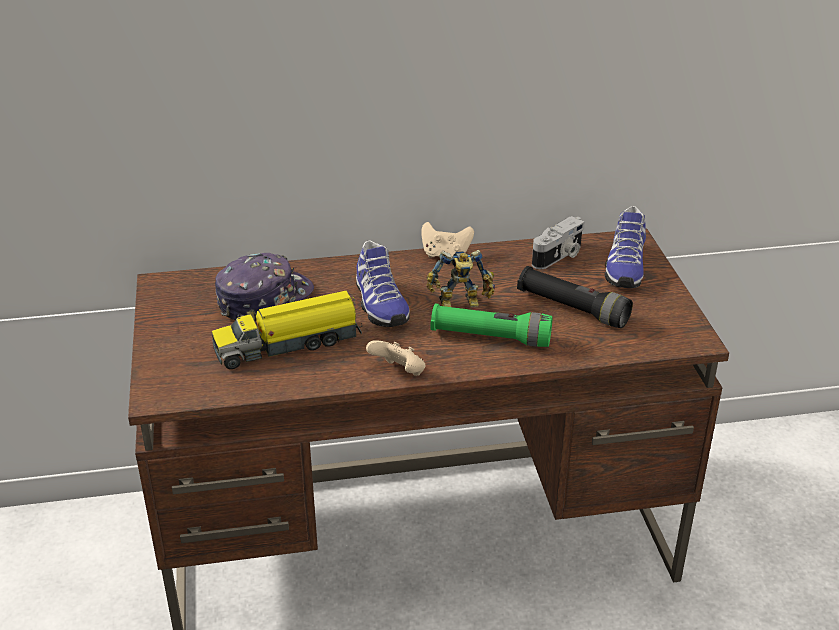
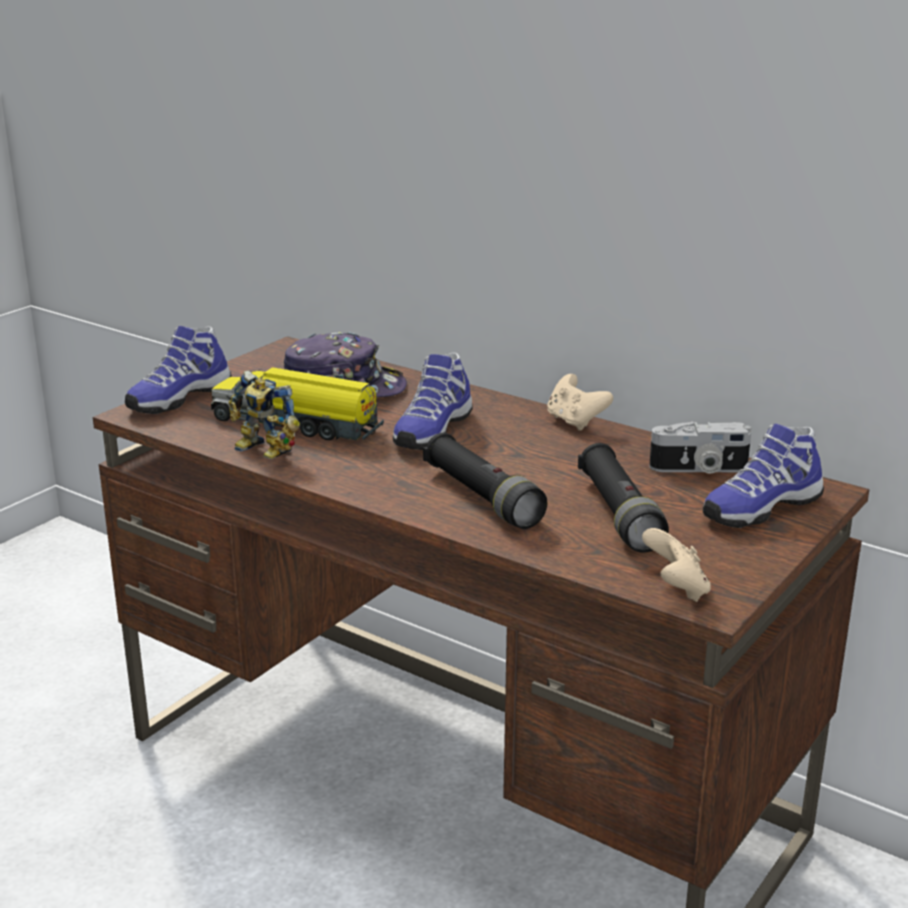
camera: 45 degrees right, 10 degrees down
beige game controller [366,340,426,376] -> beige game controller moved to [642,528,711,602]
toy robot [426,250,495,307] -> toy robot moved to [229,370,300,459]
green flashlight [431,303,553,347] -> black flashlight [423,433,547,529]
none -> shoe [125,326,232,414]

